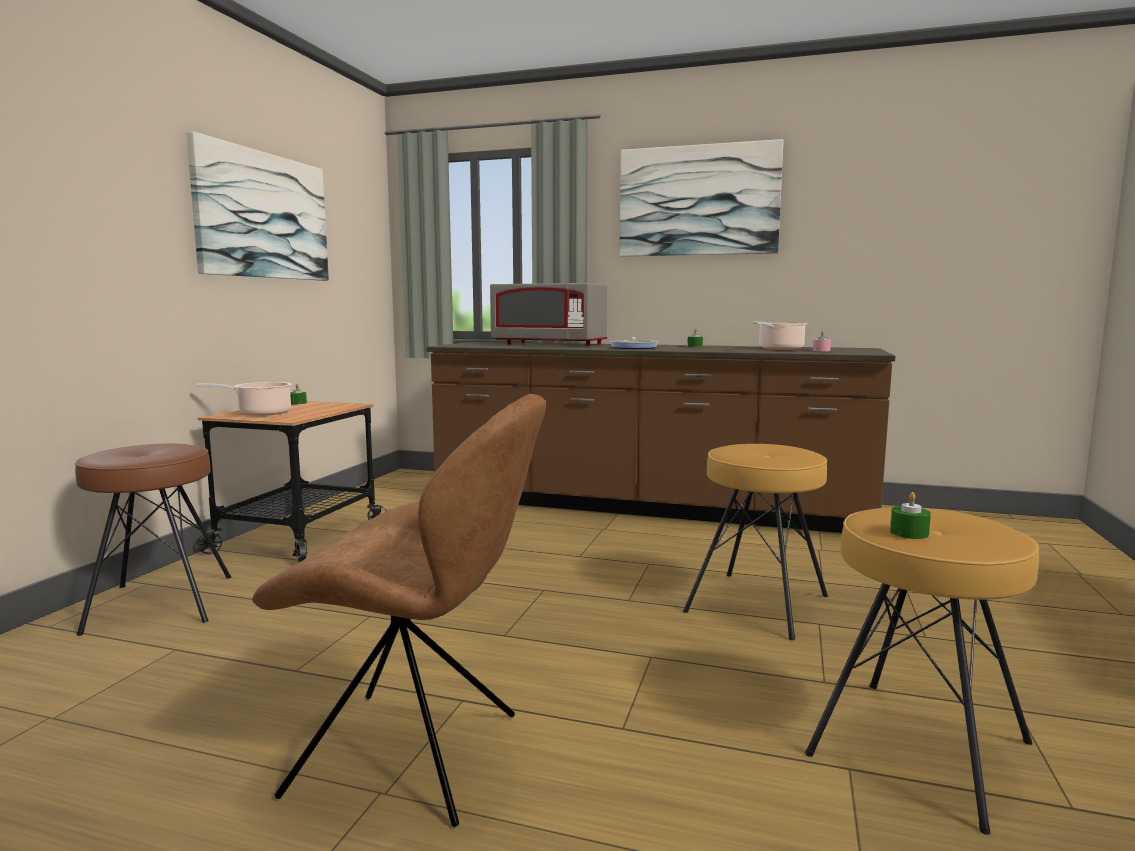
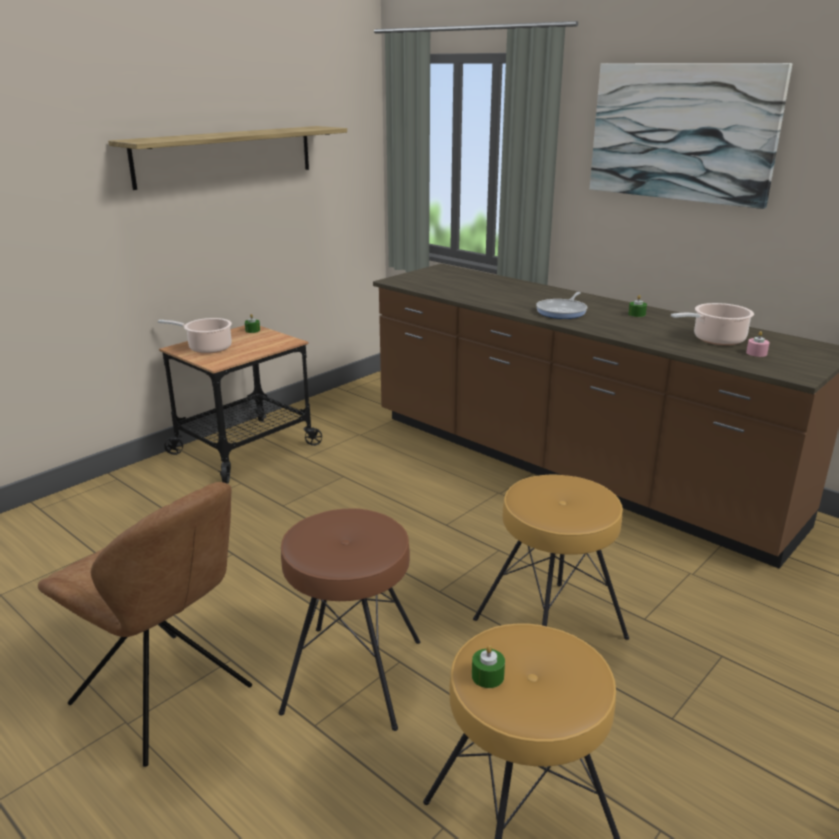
camera: 25 degrees right, 15 degrees up
brown stool [75,444,231,636] -> brown stool moved to [279,508,420,731]
picture [186,131,329,281] -> shelf [108,126,347,190]
grey microwave [490,283,607,346] -> none

